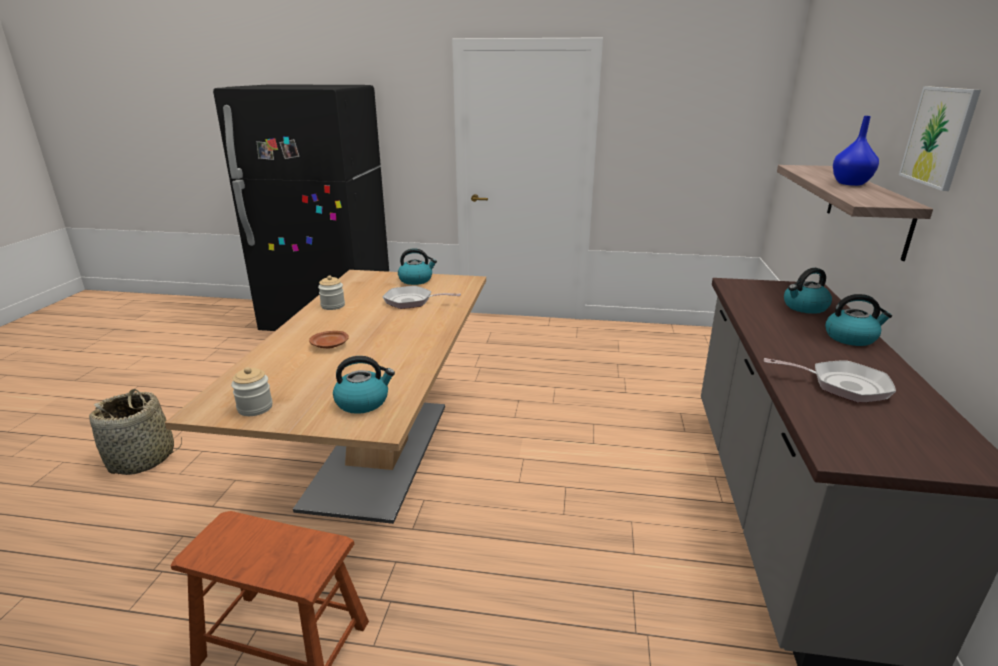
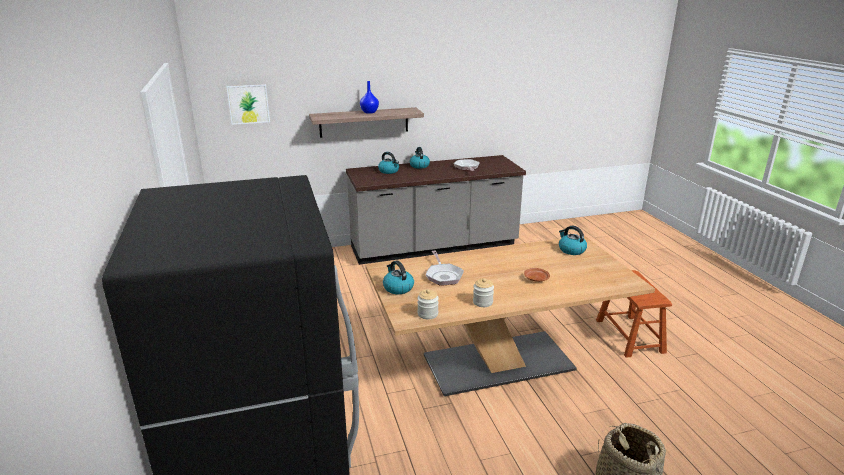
camera: 115 degrees left, 0 degrees up
jar [231,367,273,416] -> jar moved to [417,289,439,319]
picture [899,86,981,191] -> picture moved to [226,84,270,125]

